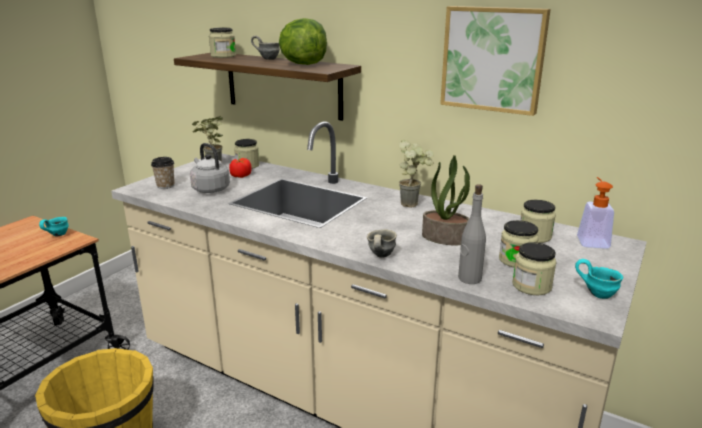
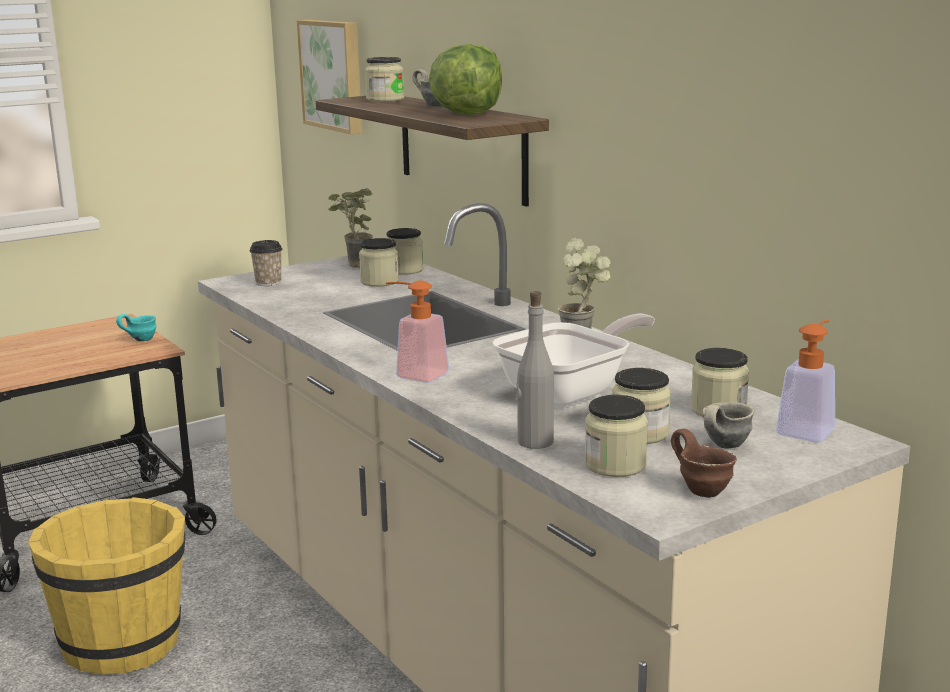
camera: 25 degrees right, 5 degrees down
grey kettle [190,143,230,193] -> none
tomato [229,158,252,178] -> jar [359,238,399,287]
grey mug [367,229,397,258] -> grey mug moved to [702,402,755,448]
potted plant [422,155,470,245] -> frying pan [492,314,655,407]
picture [440,6,551,116] -> picture moved to [297,20,362,134]
turquoise mug [575,259,623,299] -> brown mug [671,429,737,498]
none -> soap dispenser [386,280,449,383]

